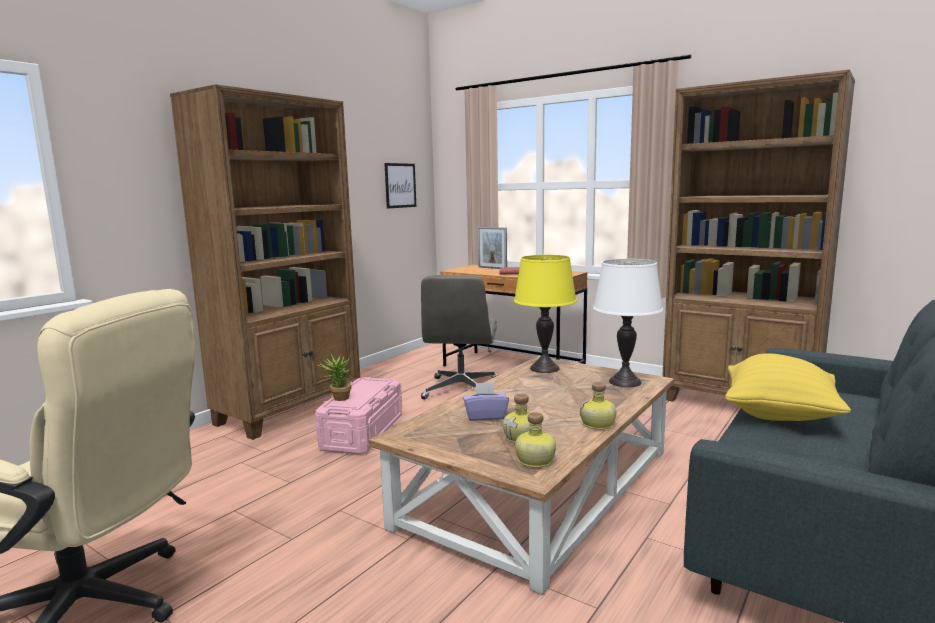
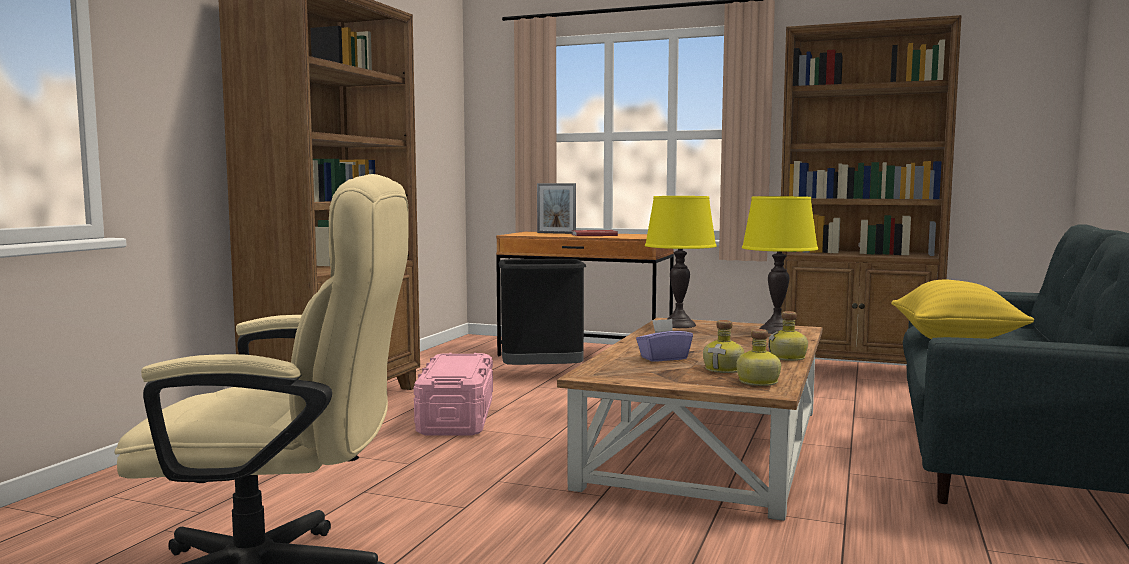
camera: 15 degrees left, 5 degrees down
potted plant [317,353,352,401] -> none
picture [384,163,416,209] -> none
grey office chair [421,275,498,400] -> black trash can [499,259,586,365]
white table lamp [593,259,663,387] -> yellow table lamp [742,196,818,334]

